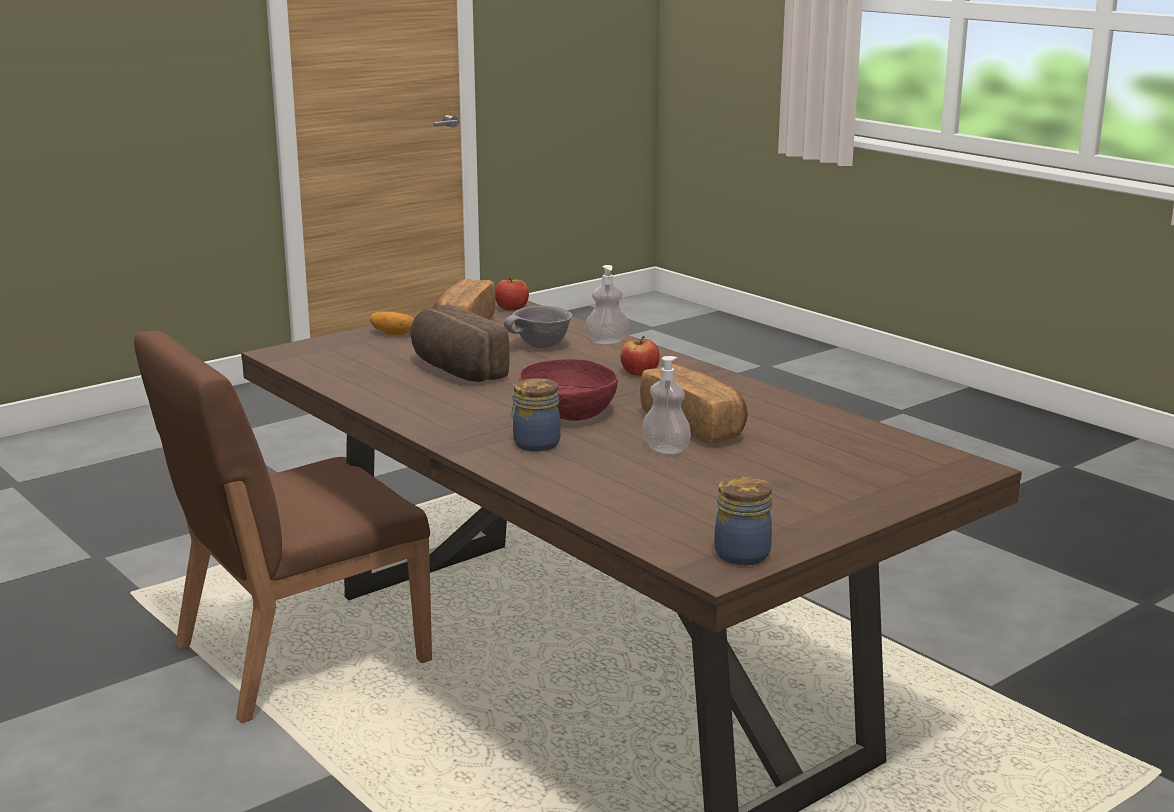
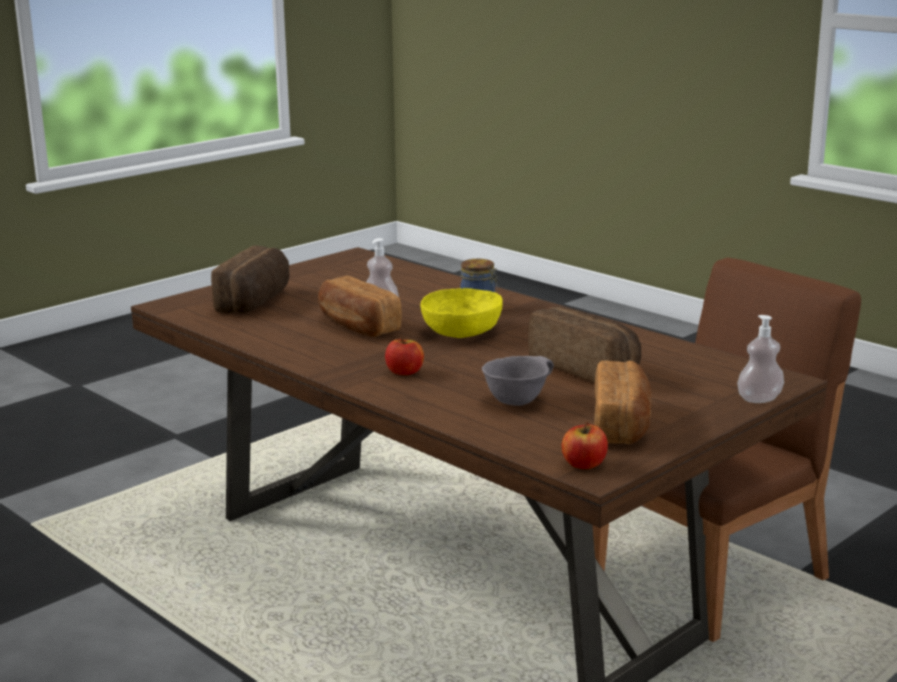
camera: 175 degrees right, 0 degrees up
potato [370,312,414,335] -> none
red bowl [519,359,618,421] -> yellow bowl [421,288,503,338]
soap dispenser [585,265,629,344] -> soap dispenser moved to [737,315,784,403]
jar [714,476,772,565] -> none
none -> bread [211,245,290,313]

